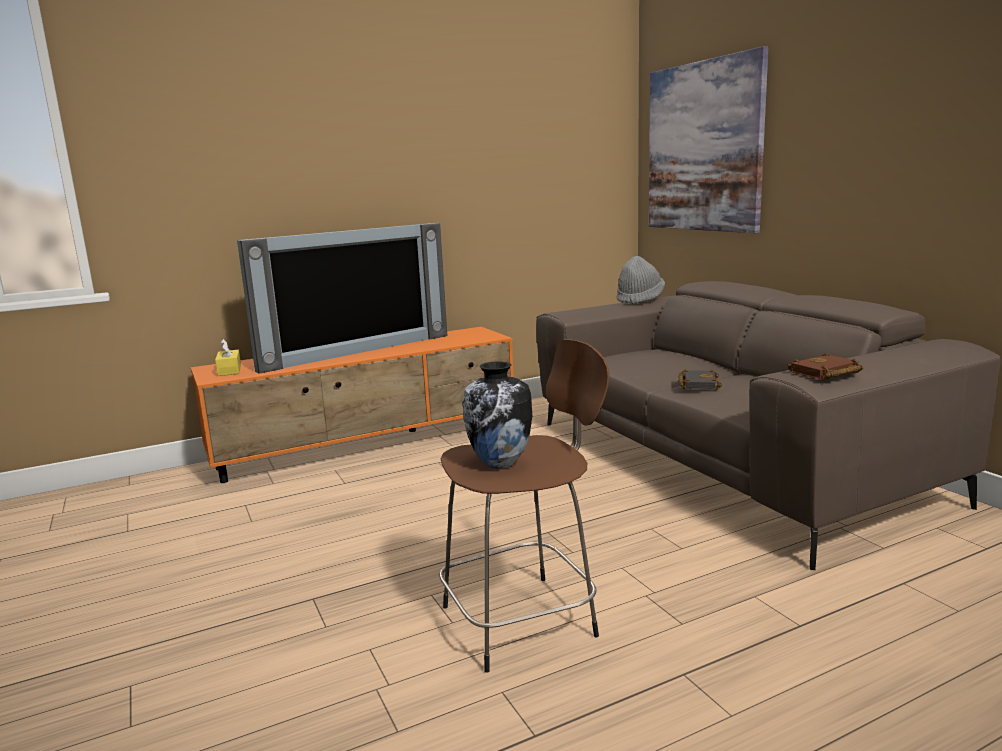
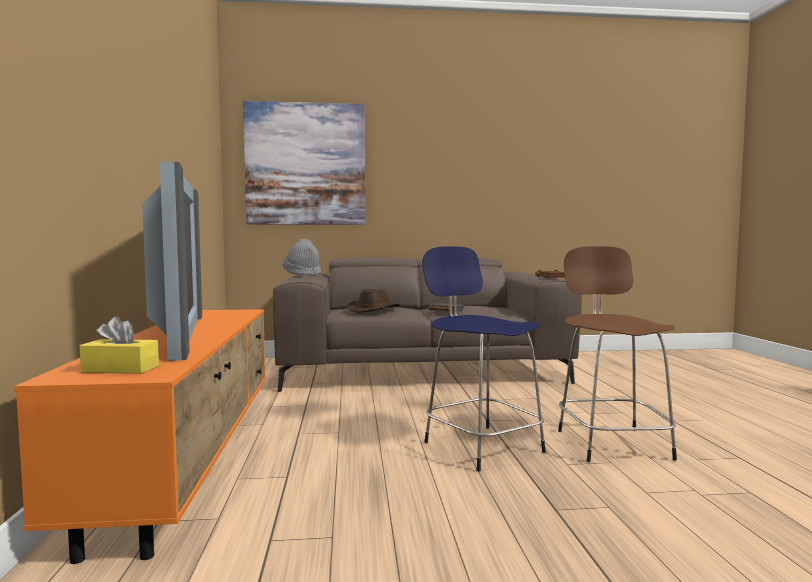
camera: 70 degrees left, 10 degrees down
vase [463,361,532,468] -> none
none -> brown hat [347,289,400,313]
none -> blue stool [422,246,546,471]

